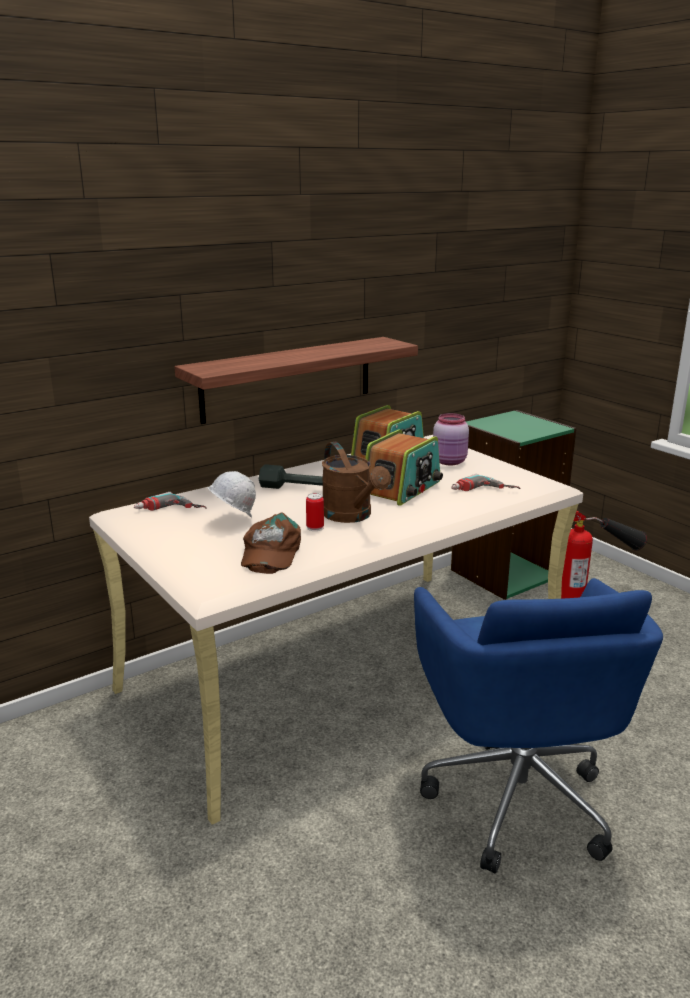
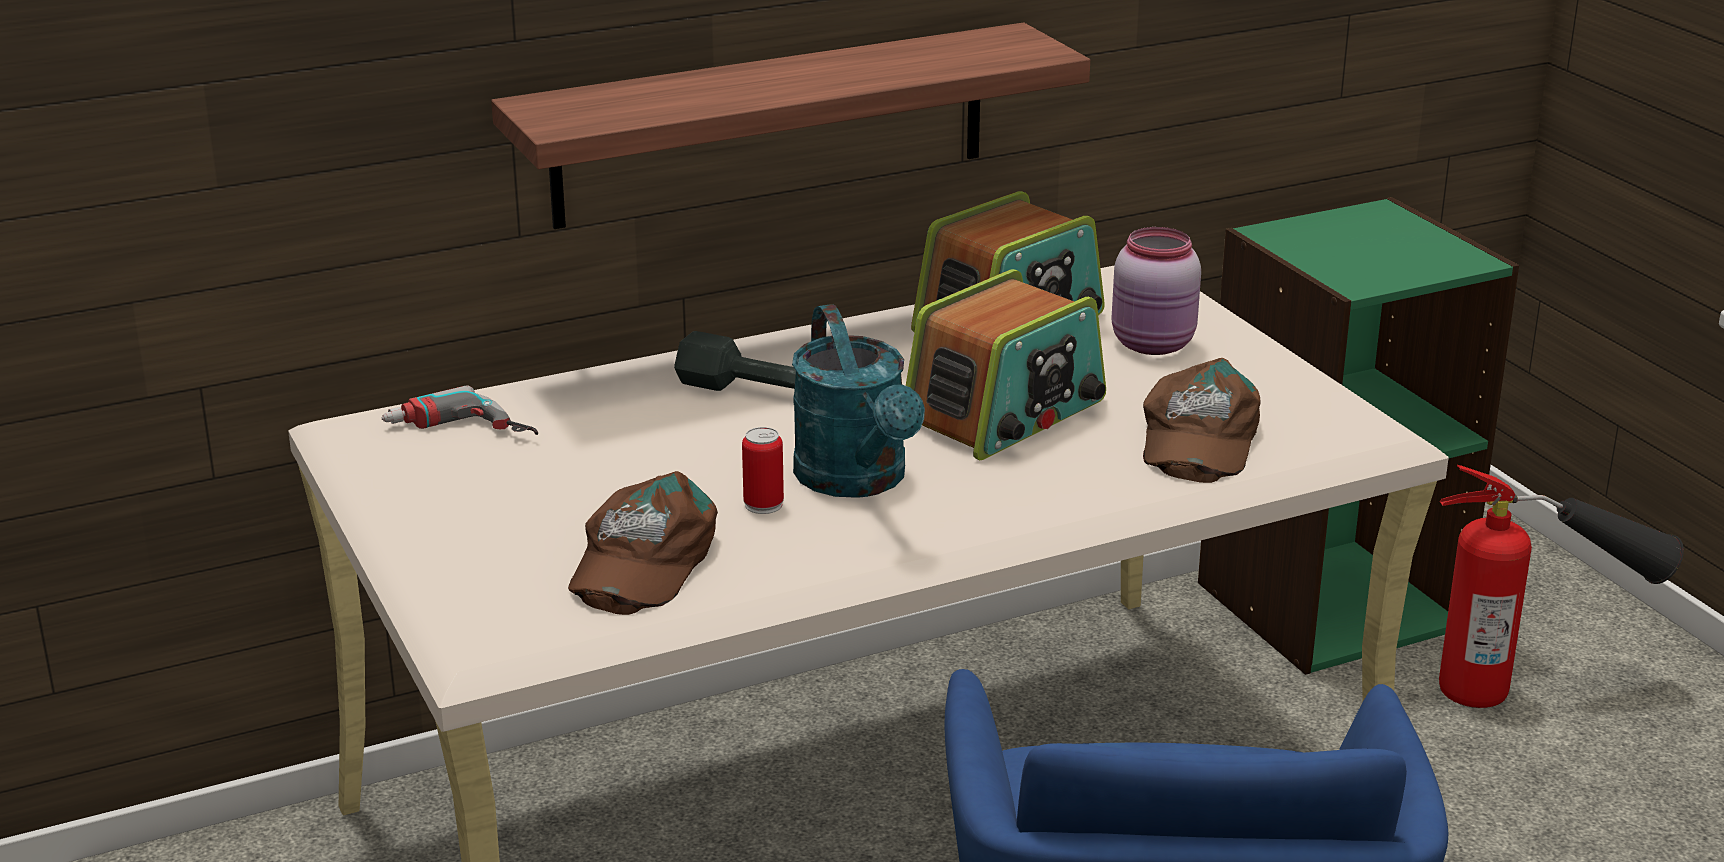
camera: 10 degrees right, 5 degrees up
white hard hat [207,471,256,518] -> none
brown watering can [322,442,391,523] -> turquoise watering can [792,304,925,498]
power drill [451,474,520,491] -> brown cap [1143,358,1261,483]

